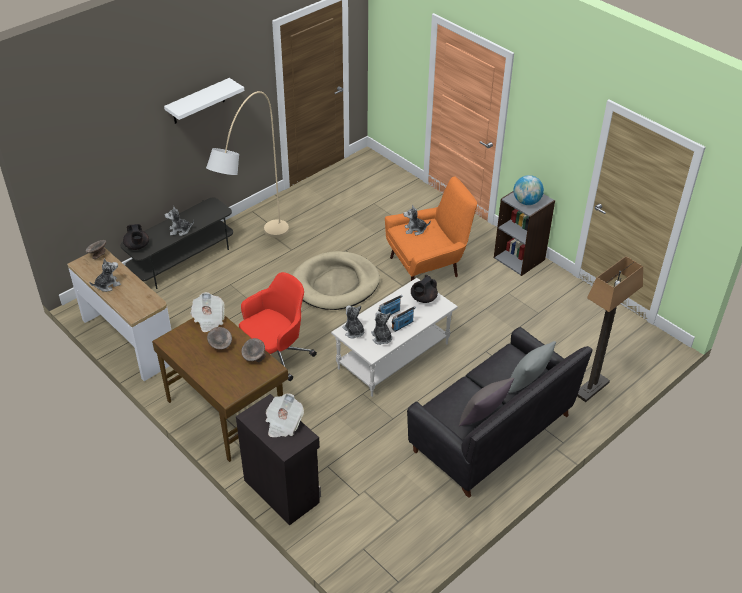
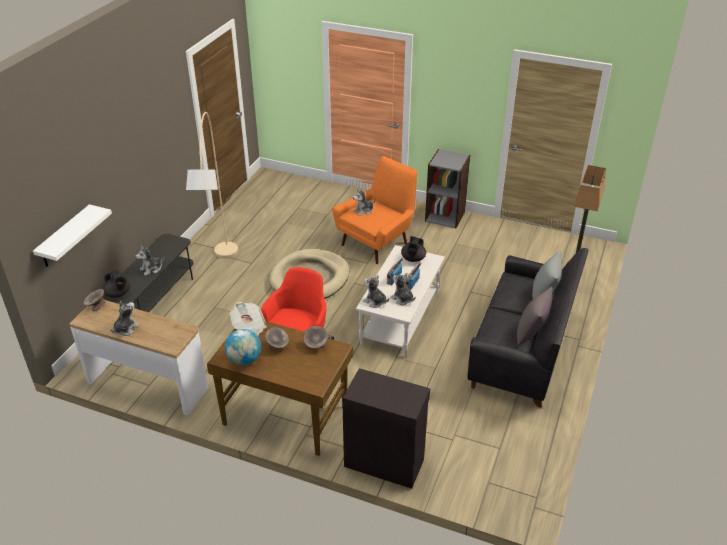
camera: 25 degrees left, 5 degrees down
white shelf [164,78,244,124] -> white shelf moved to [33,204,112,267]
newspaper [266,393,304,437] -> none
globe [514,175,544,205] -> globe moved to [225,329,261,365]

